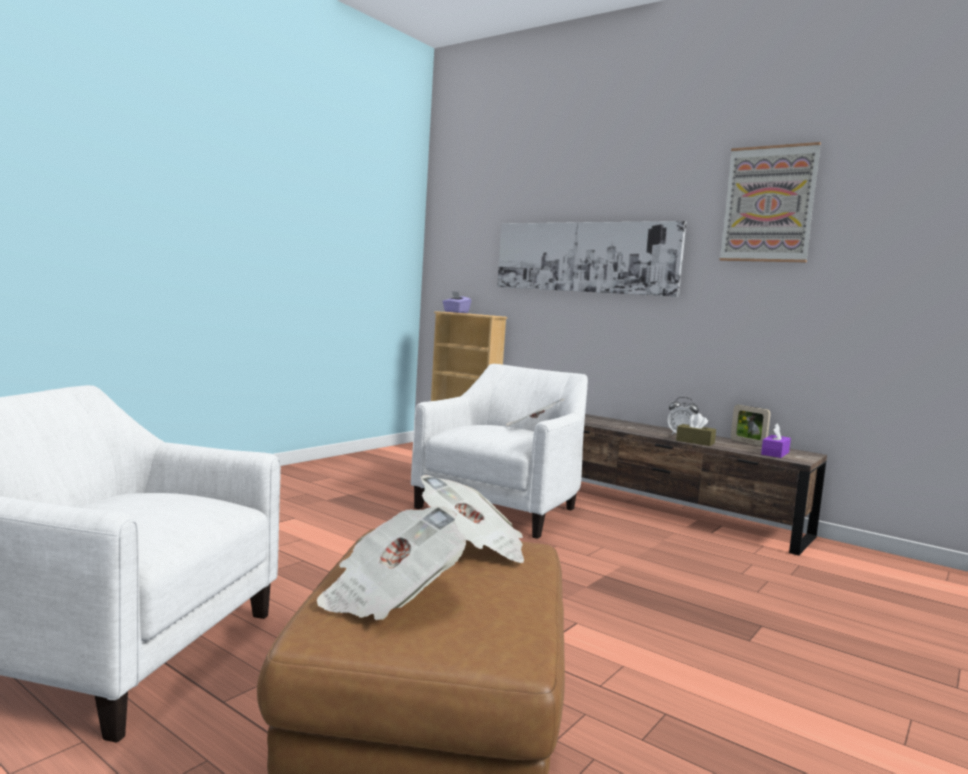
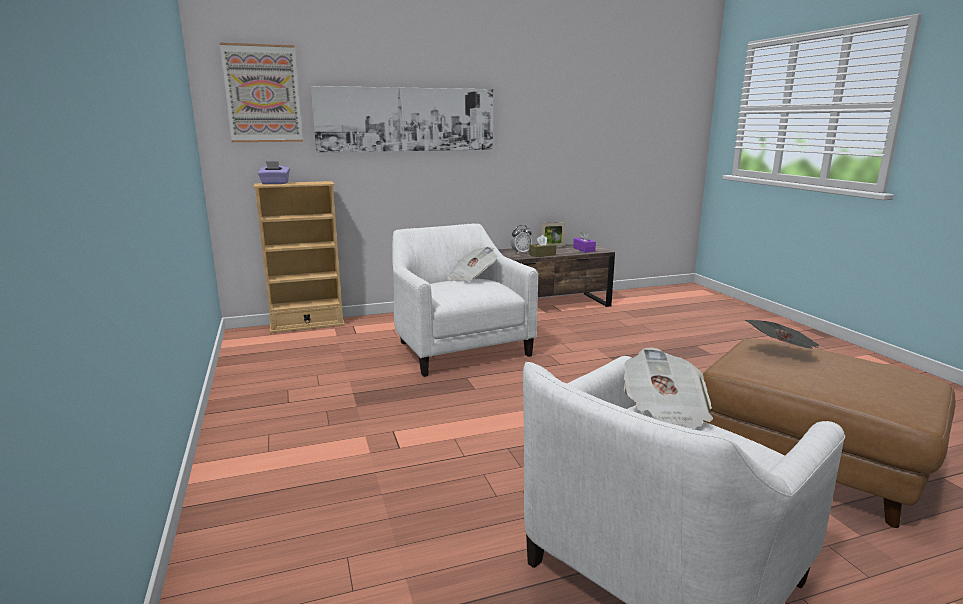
camera: 55 degrees left, 10 degrees up
newspaper [317,506,466,620] -> newspaper moved to [624,347,713,428]
picture [720,142,821,262] -> picture moved to [220,42,303,142]

